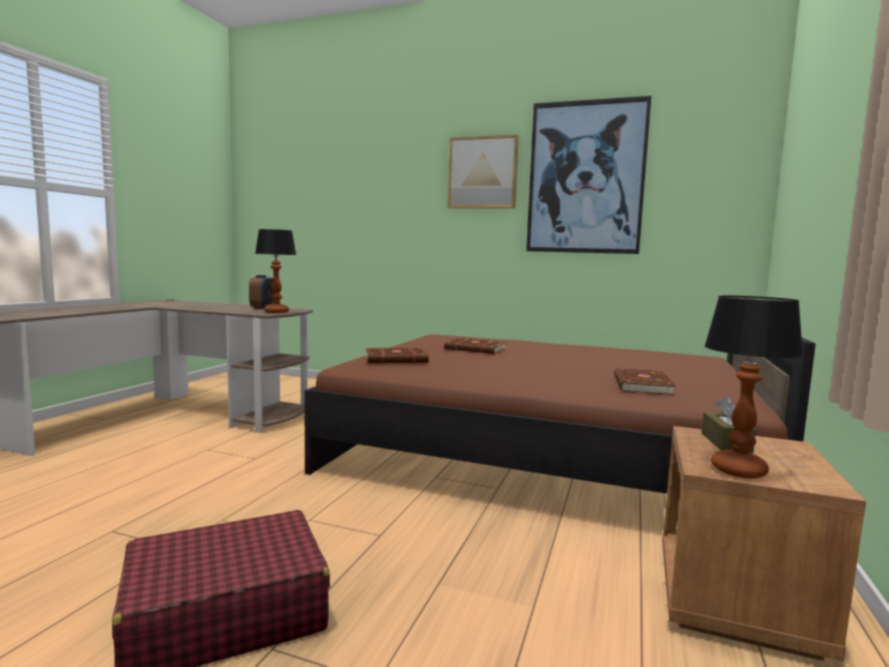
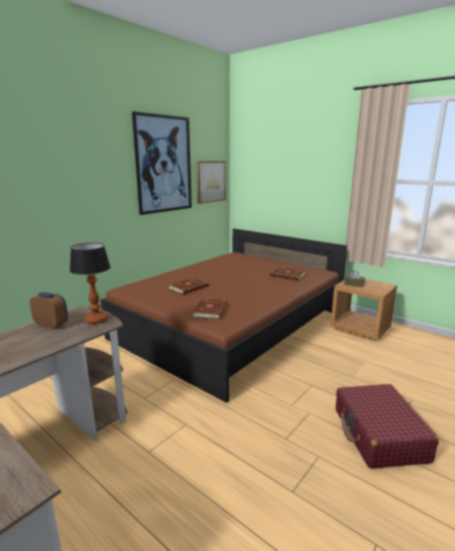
camera: 70 degrees left, 10 degrees up
picture [448,134,519,208] -> picture moved to [196,161,226,204]
table lamp [704,296,803,478] -> none

